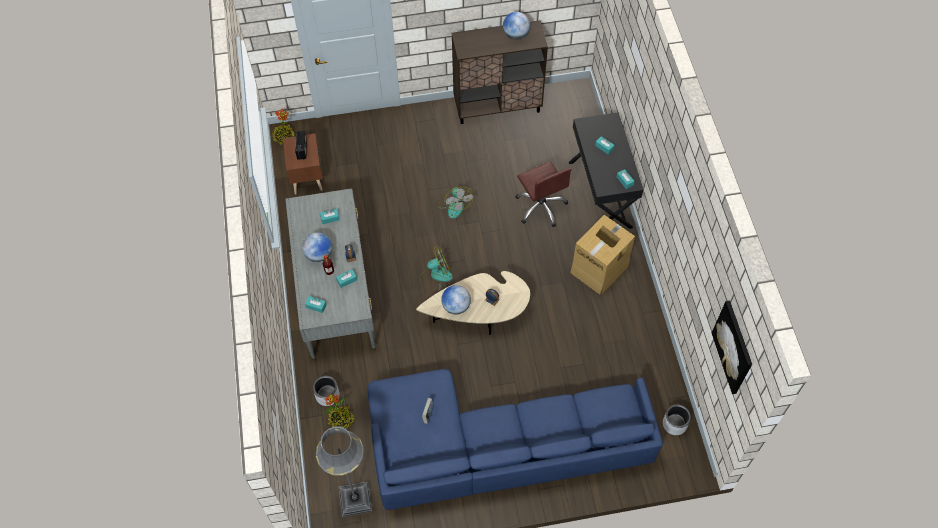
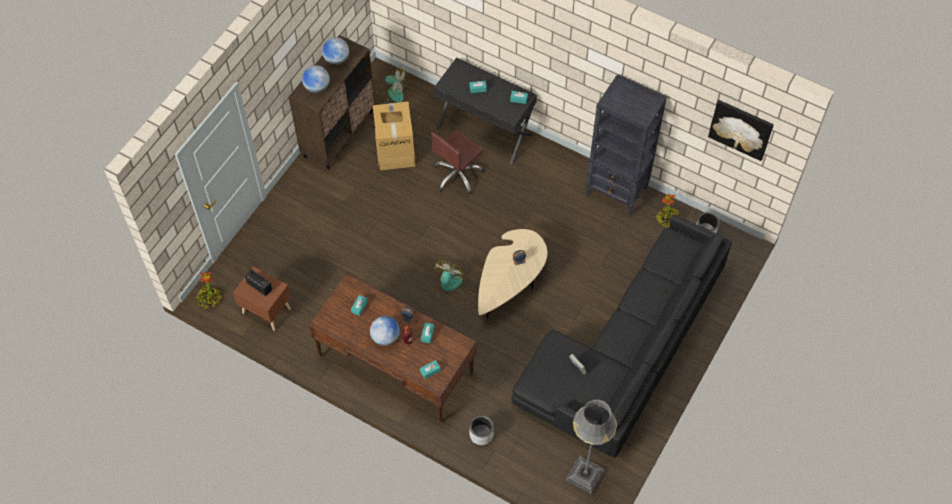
camera: 50 degrees left, 0 degrees up
grey desk [285,189,376,360] -> brown desk [308,273,477,424]
potted plant [325,394,354,428] -> potted plant moved to [656,194,680,227]
blue sofa [367,369,663,511] -> black sofa [511,214,732,459]
fan [436,186,474,219] -> fan moved to [377,67,407,104]
globe [441,285,471,315] -> globe moved to [302,65,330,93]
brown office chair [516,161,571,227] -> brown office chair turned 120 degrees clockwise [431,130,484,195]
cardboard box [570,215,635,295] -> cardboard box moved to [373,102,416,170]
none -> black bookcase [586,75,667,216]

